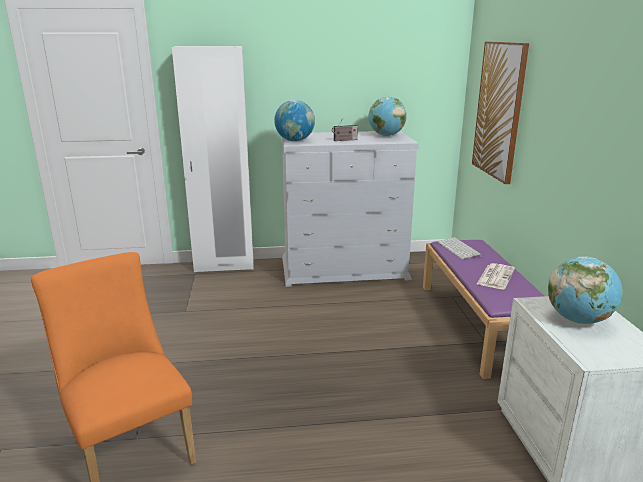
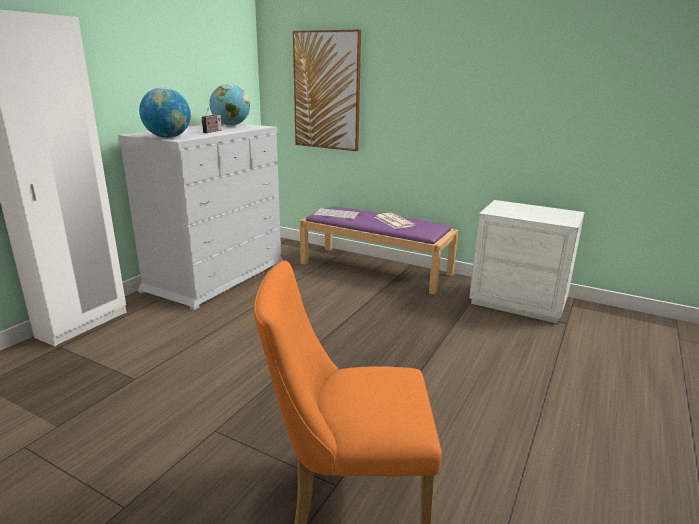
camera: 55 degrees left, 0 degrees up
globe [548,257,622,324] -> none

